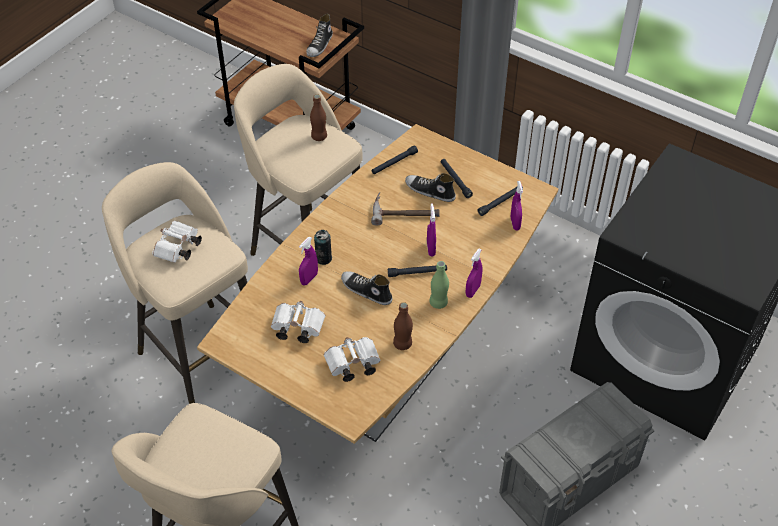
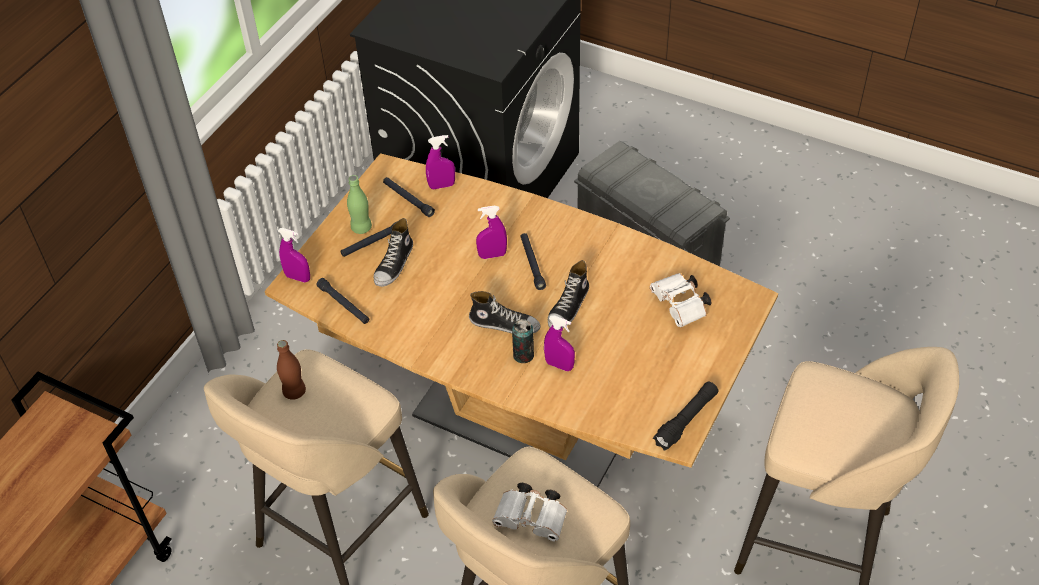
camera: 95 degrees left, 0 degrees up
white binoculars [271,301,326,343] -> none
shoe [306,14,333,57] -> shoe moved to [469,291,541,333]
hammer [371,193,440,226] -> none
brown bottle [393,302,413,350] -> none
green bottle [430,261,449,309] -> green bottle moved to [347,175,372,234]
purple spray bottle [466,249,483,298] -> purple spray bottle moved to [278,228,310,282]
none -> black flashlight [653,382,718,451]

